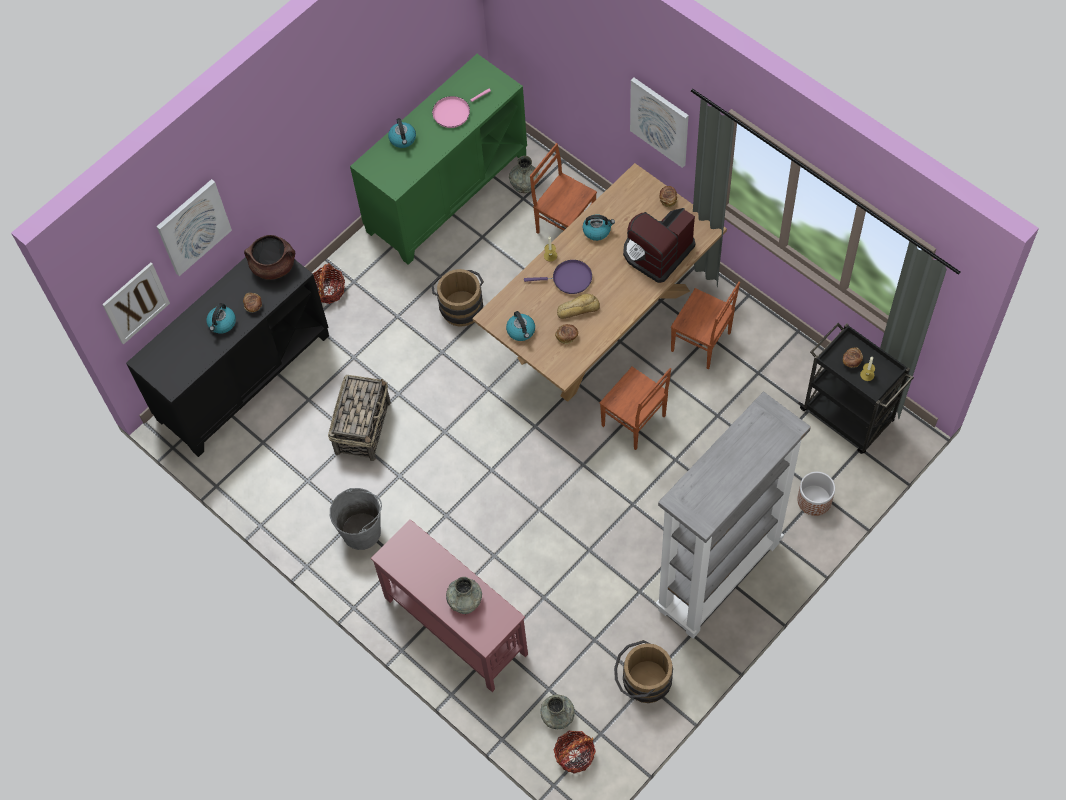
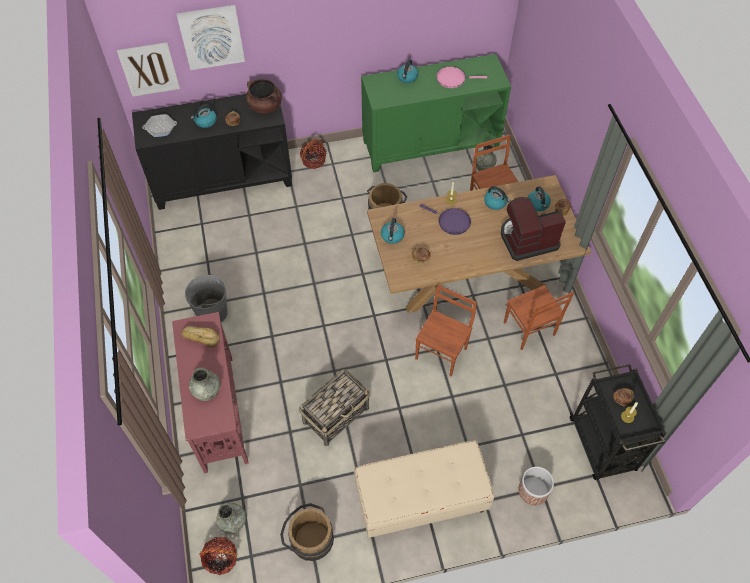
camera: 30 degrees right, 5 degrees down
basket [328,375,391,461] -> basket moved to [299,369,370,446]
bread [557,294,600,319] -> bread moved to [181,326,220,347]
brown chair [600,367,671,450] -> brown chair turned 135 degrees counterclockwise [415,285,477,376]
picture [630,78,689,168] -> none
grey bookcase [656,392,811,638] -> beige bench [354,440,494,538]
none -> frying pan [142,114,177,137]
none -> kettle [528,186,551,211]

